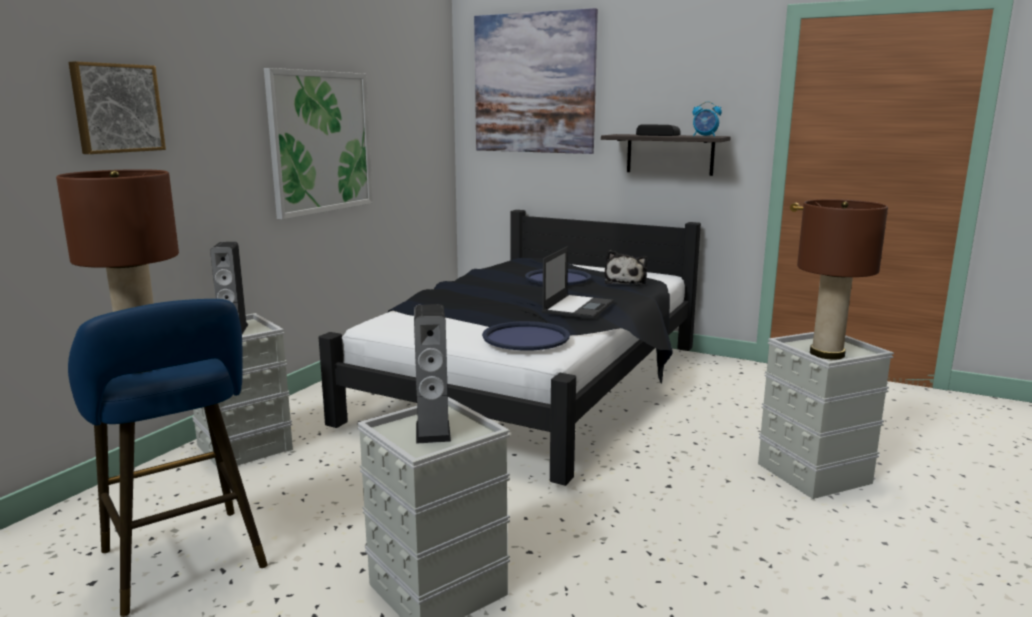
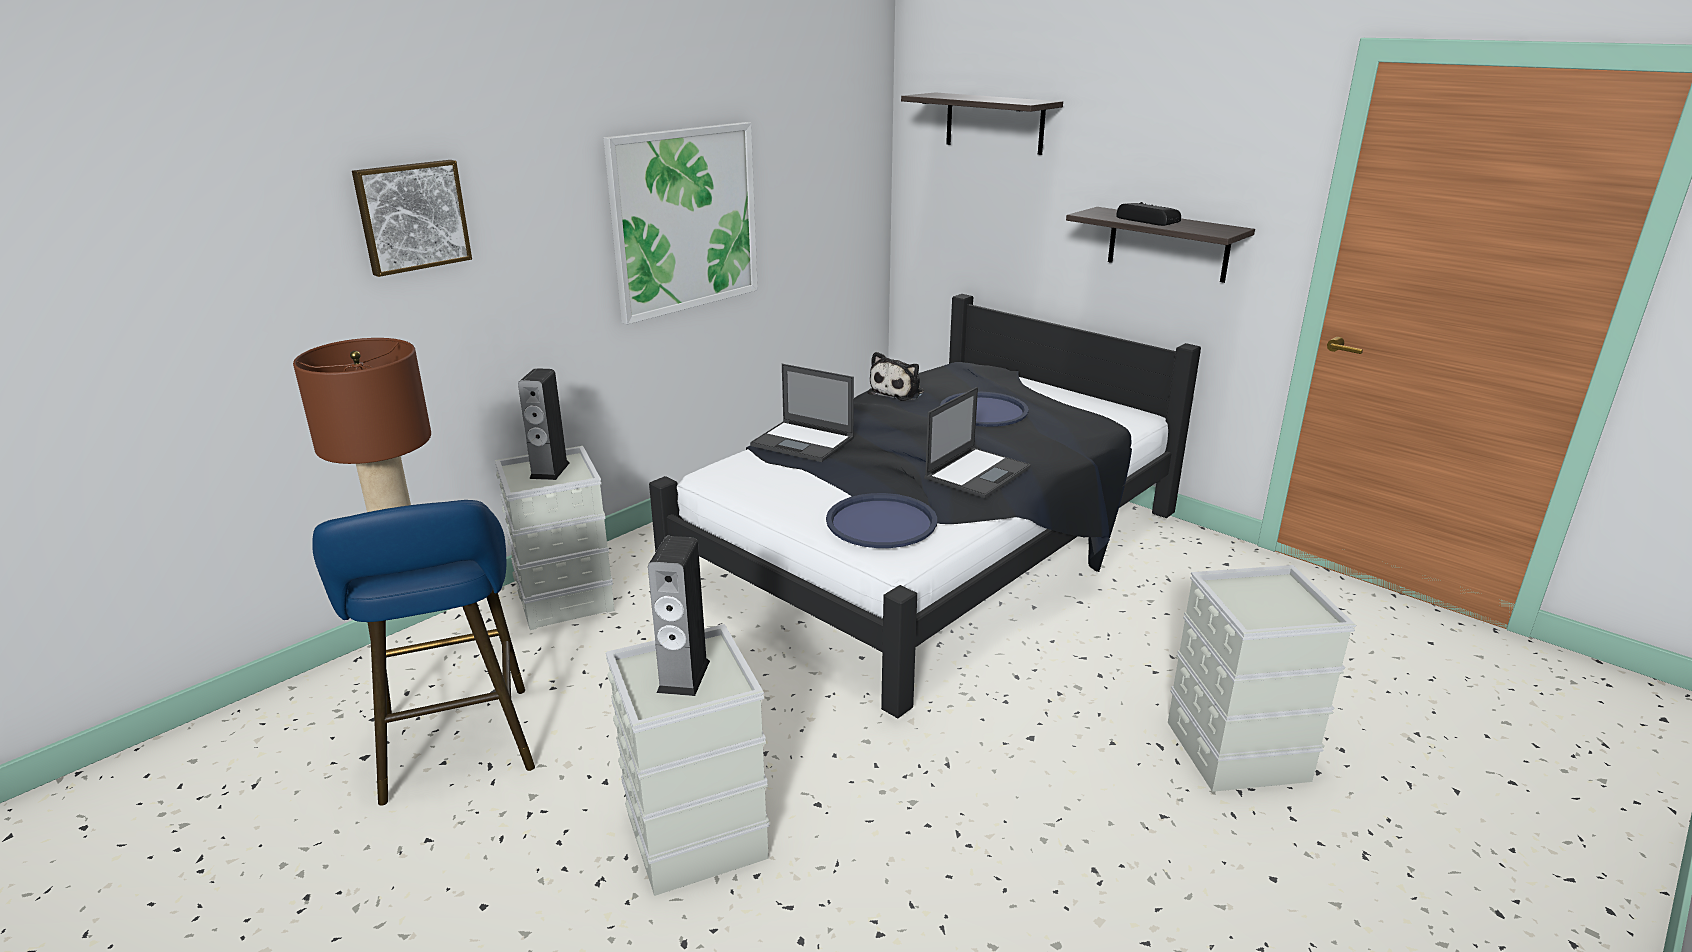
camera: 15 degrees right, 10 degrees up
picture [474,8,598,154] -> shelf [901,92,1063,155]
plush toy [604,250,648,285] -> plush toy moved to [868,352,924,401]
alarm clock [693,101,722,137] -> none
brown table lamp [797,199,888,360] -> none
none -> laptop [750,364,854,462]

